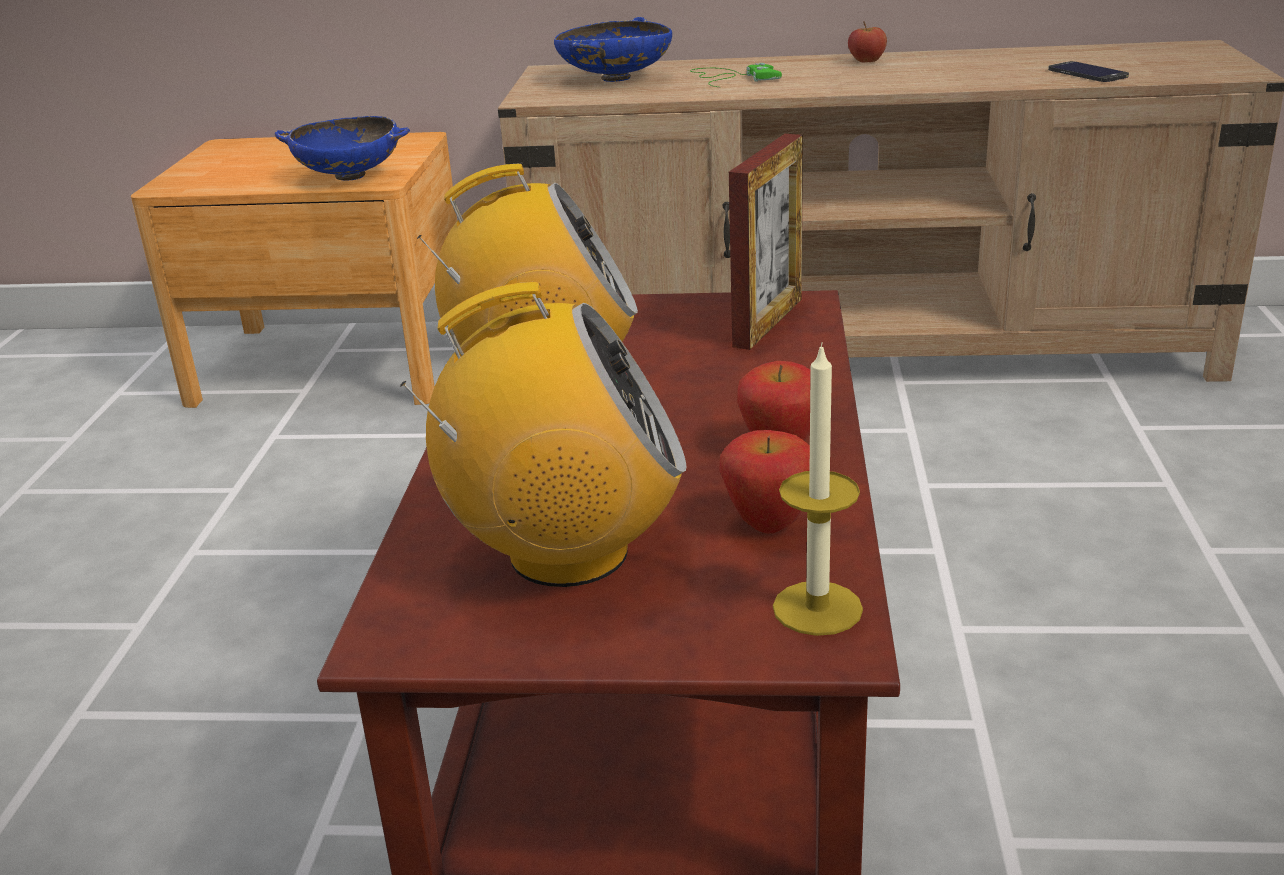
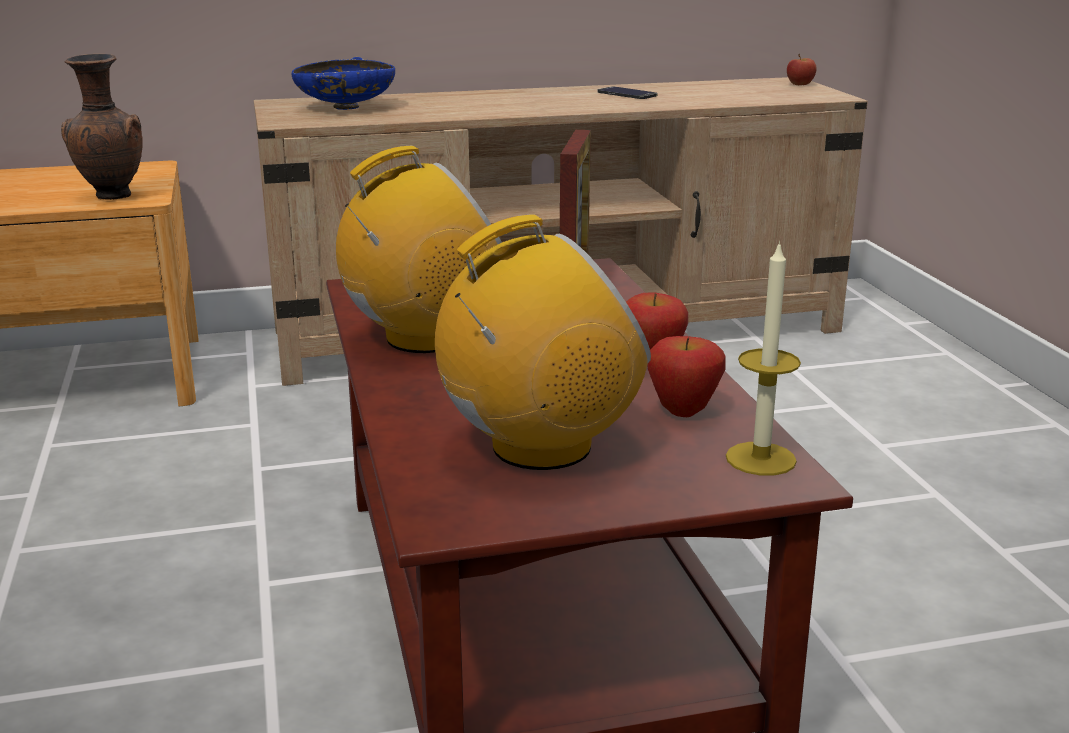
camera: 20 degrees left, 5 degrees down
blue bowl [275,116,410,181] -> brown vase [61,54,143,200]
green game controller [690,63,782,87] -> none
apple [848,21,887,62] -> apple moved to [787,54,817,85]
phone [1048,61,1129,82] -> phone moved to [597,87,658,99]

